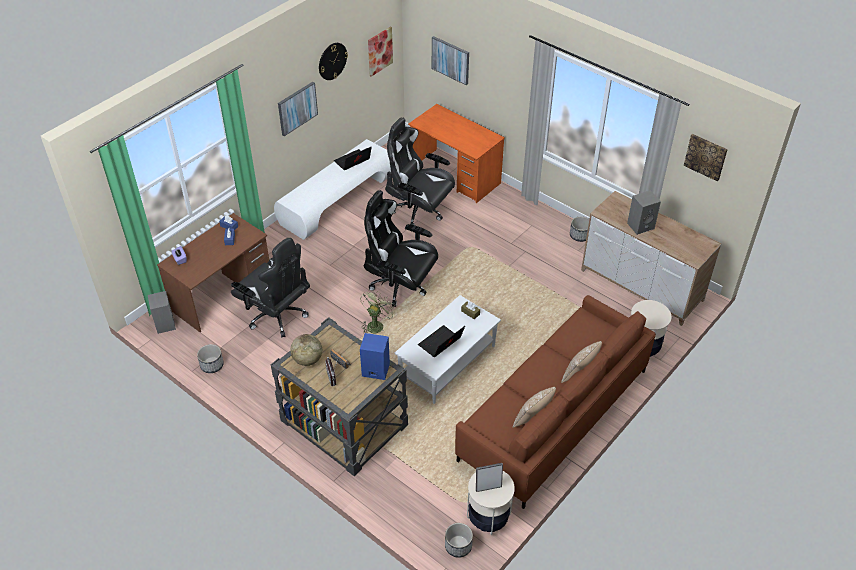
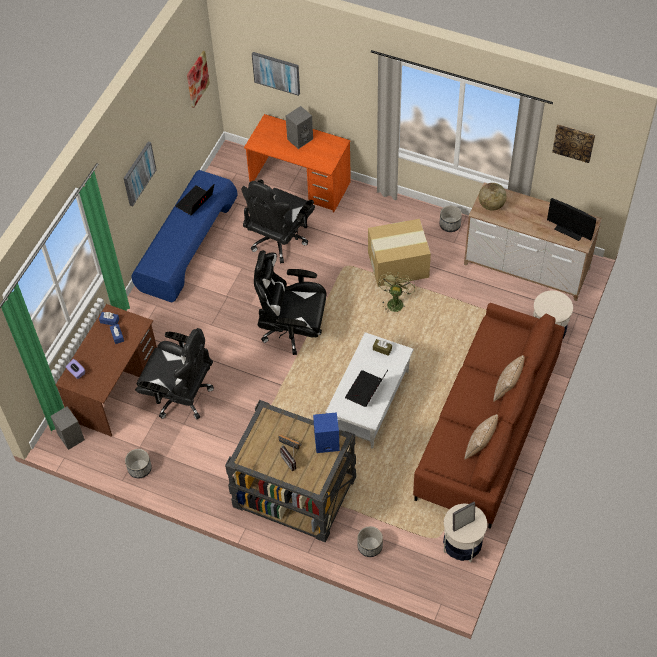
camera: 15 degrees left, 10 degrees up
white bench [274,139,391,240] -> blue bench [131,170,237,303]
globe [290,334,322,366] -> globe moved to [479,183,507,211]
wall clock [319,43,348,80] -> none
green fan [360,290,396,333] -> green fan moved to [378,272,415,313]
black office chair [385,117,455,225] -> black office chair turned 75 degrees counterclockwise [241,179,315,263]
planter [445,523,473,558] -> planter moved to [357,526,383,557]
grey speaker [627,190,661,235] -> grey speaker moved to [286,106,313,149]
none -> cardboard box [368,219,431,287]
none -> monitor [547,198,596,241]

